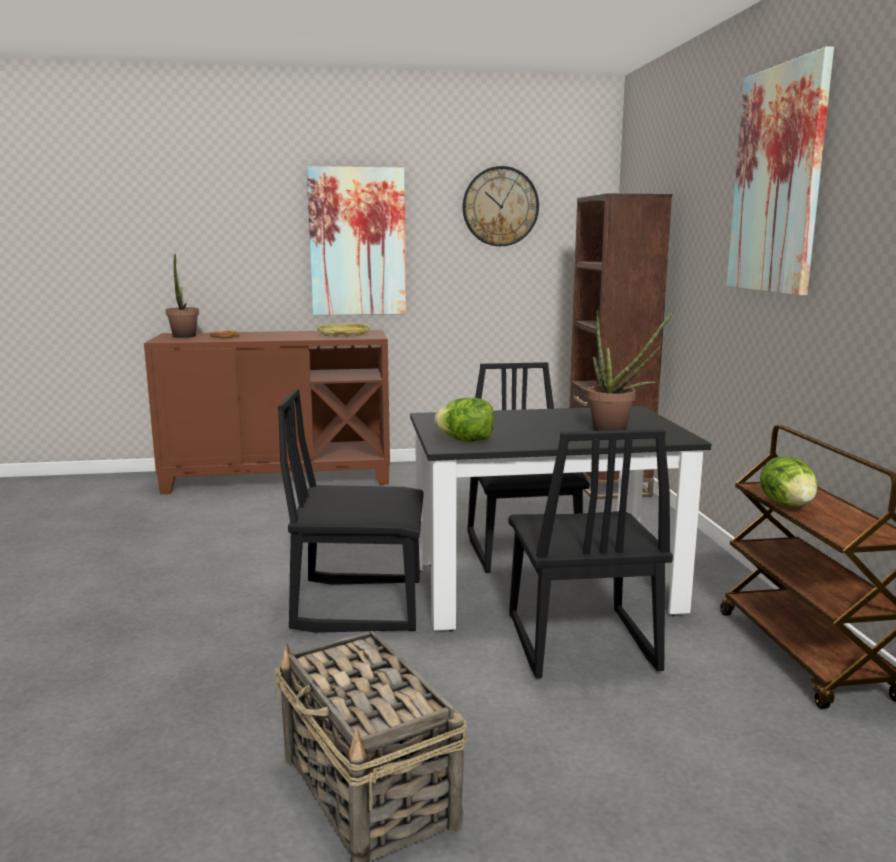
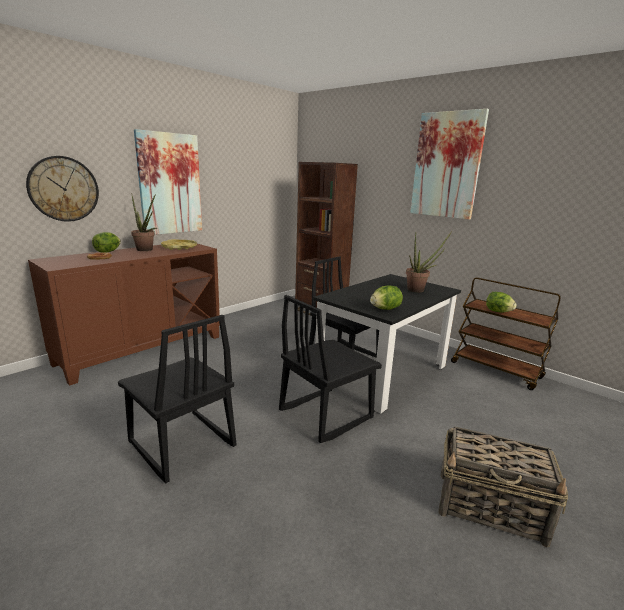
camera: 40 degrees left, 5 degrees up
potted plant [166,253,199,338] -> potted plant moved to [131,194,157,251]
wall clock [463,166,539,246] -> wall clock moved to [26,156,99,222]
black chair [508,429,673,678] -> black chair moved to [118,315,237,484]
none -> lettuce [92,232,121,253]

